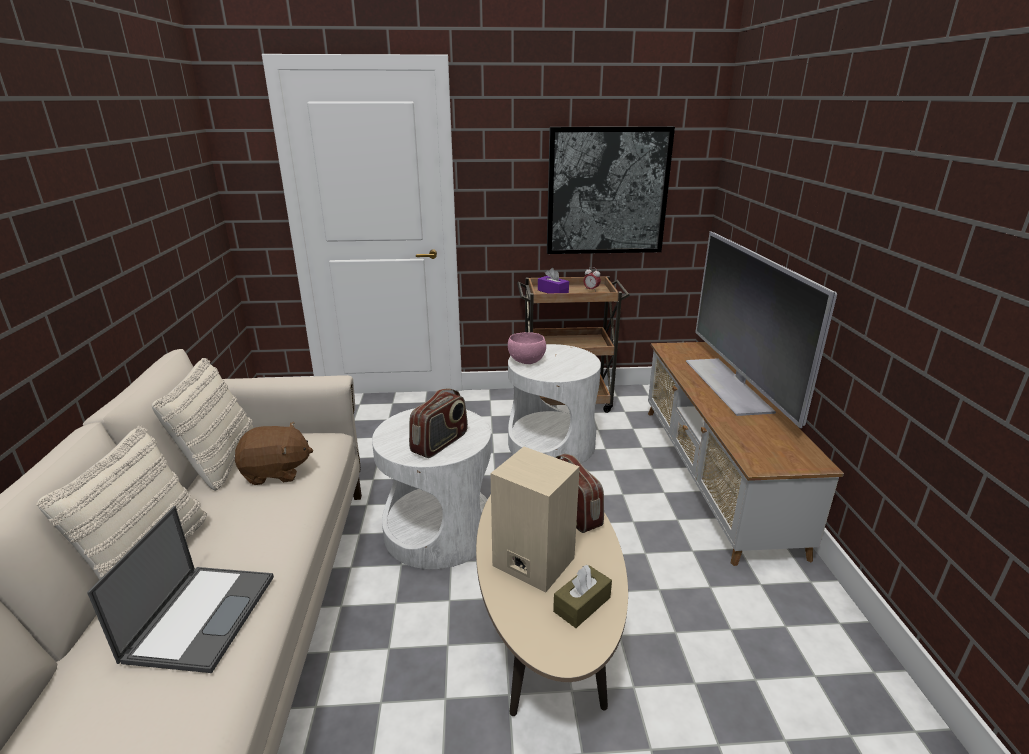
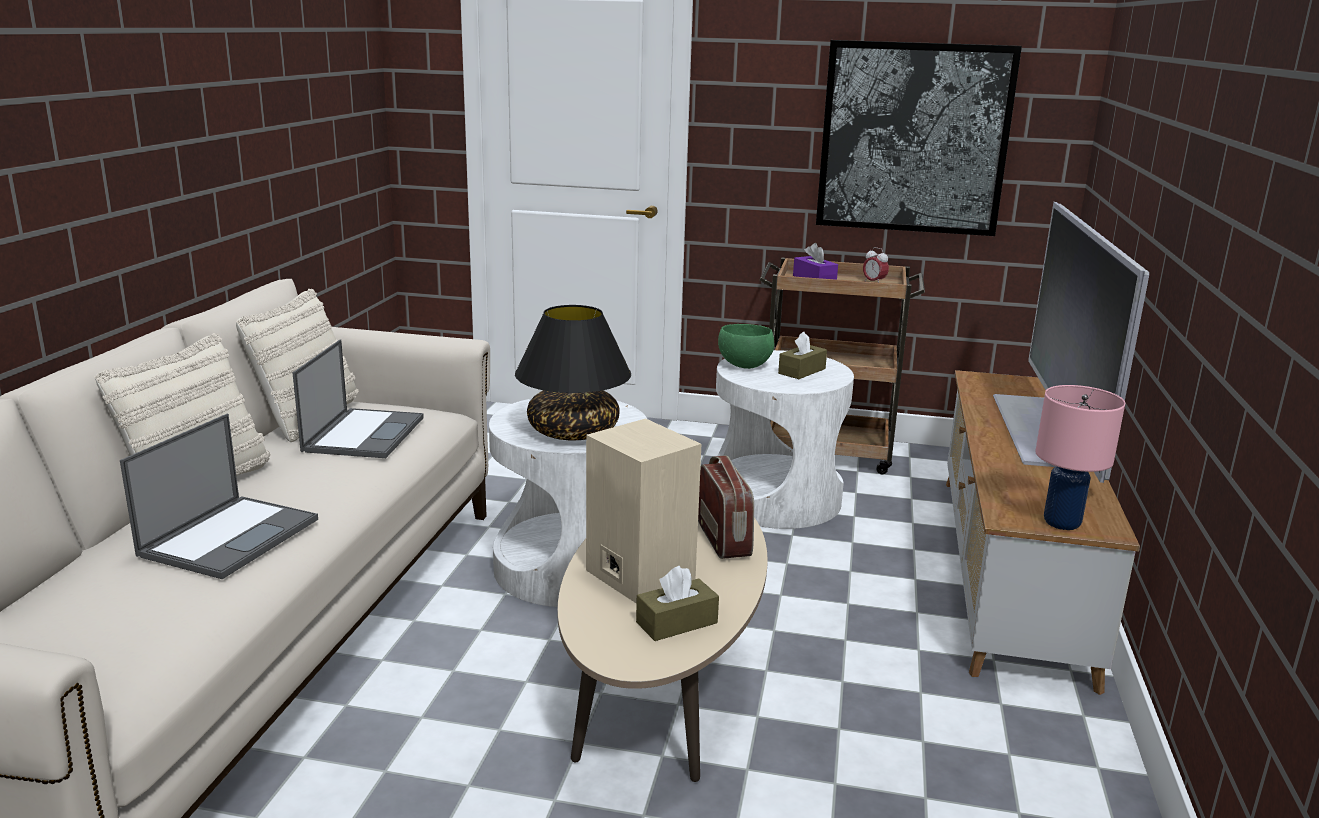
camera: 15 degrees right, 5 degrees down
brown plush toy [235,422,313,485] -> laptop [292,339,424,458]
radio [409,389,468,458] -> black table lamp [515,305,631,440]
pink bowl [508,332,546,364] -> green bowl [718,324,774,369]
none -> brown tissue box [778,332,827,379]
none -> pink table lamp [1035,385,1125,530]

